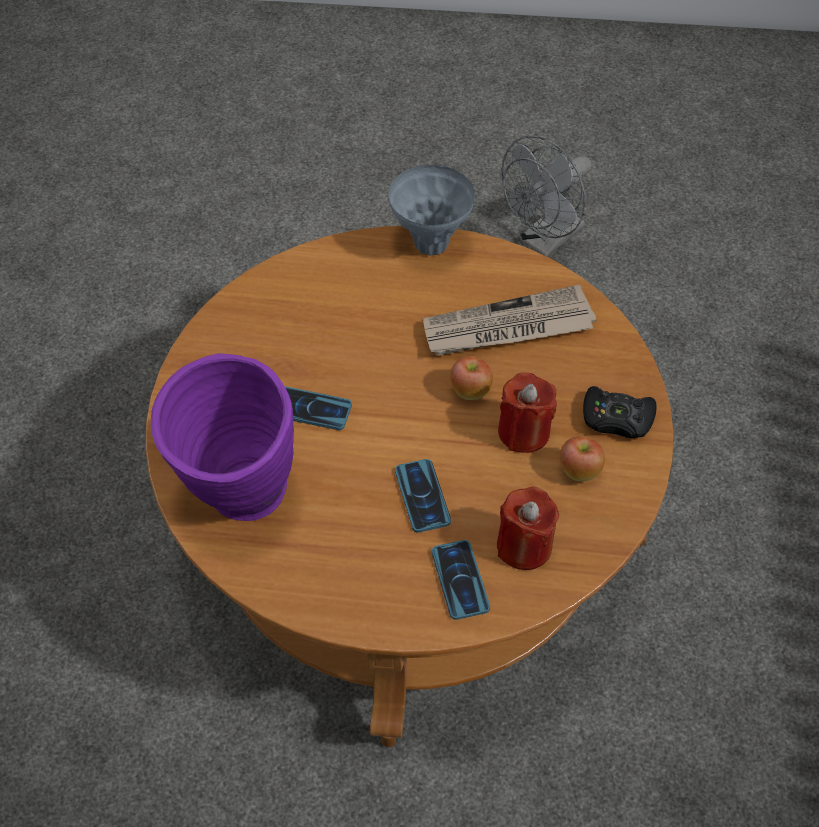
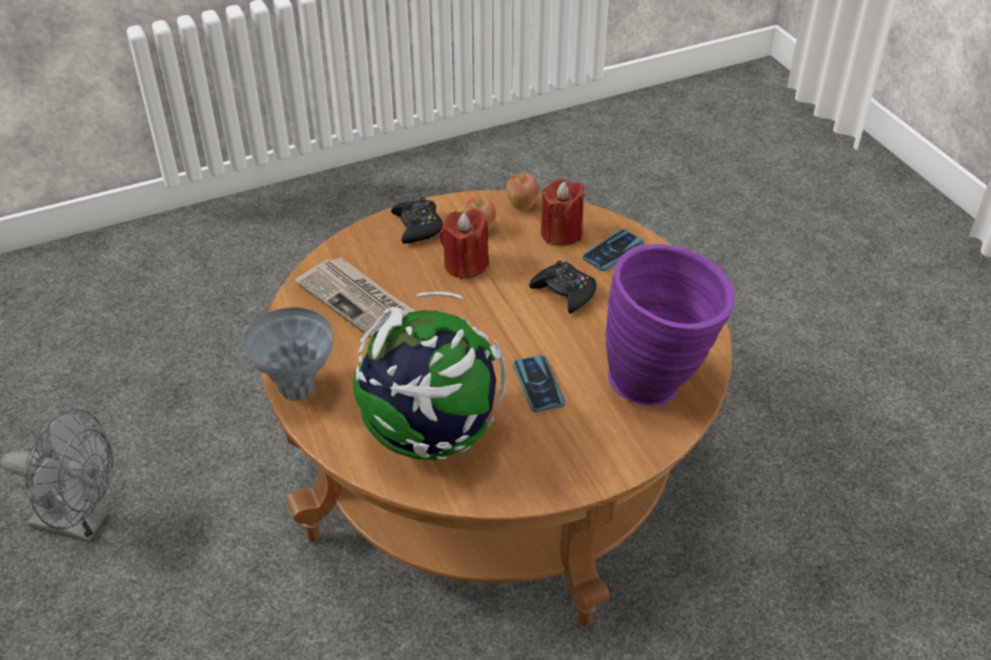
camera: 120 degrees left, 10 degrees down
phone [395,459,451,532] -> black game controller [529,261,596,314]
apple [450,356,493,400] -> apple moved to [506,173,539,210]
none -> globe [353,292,506,460]

